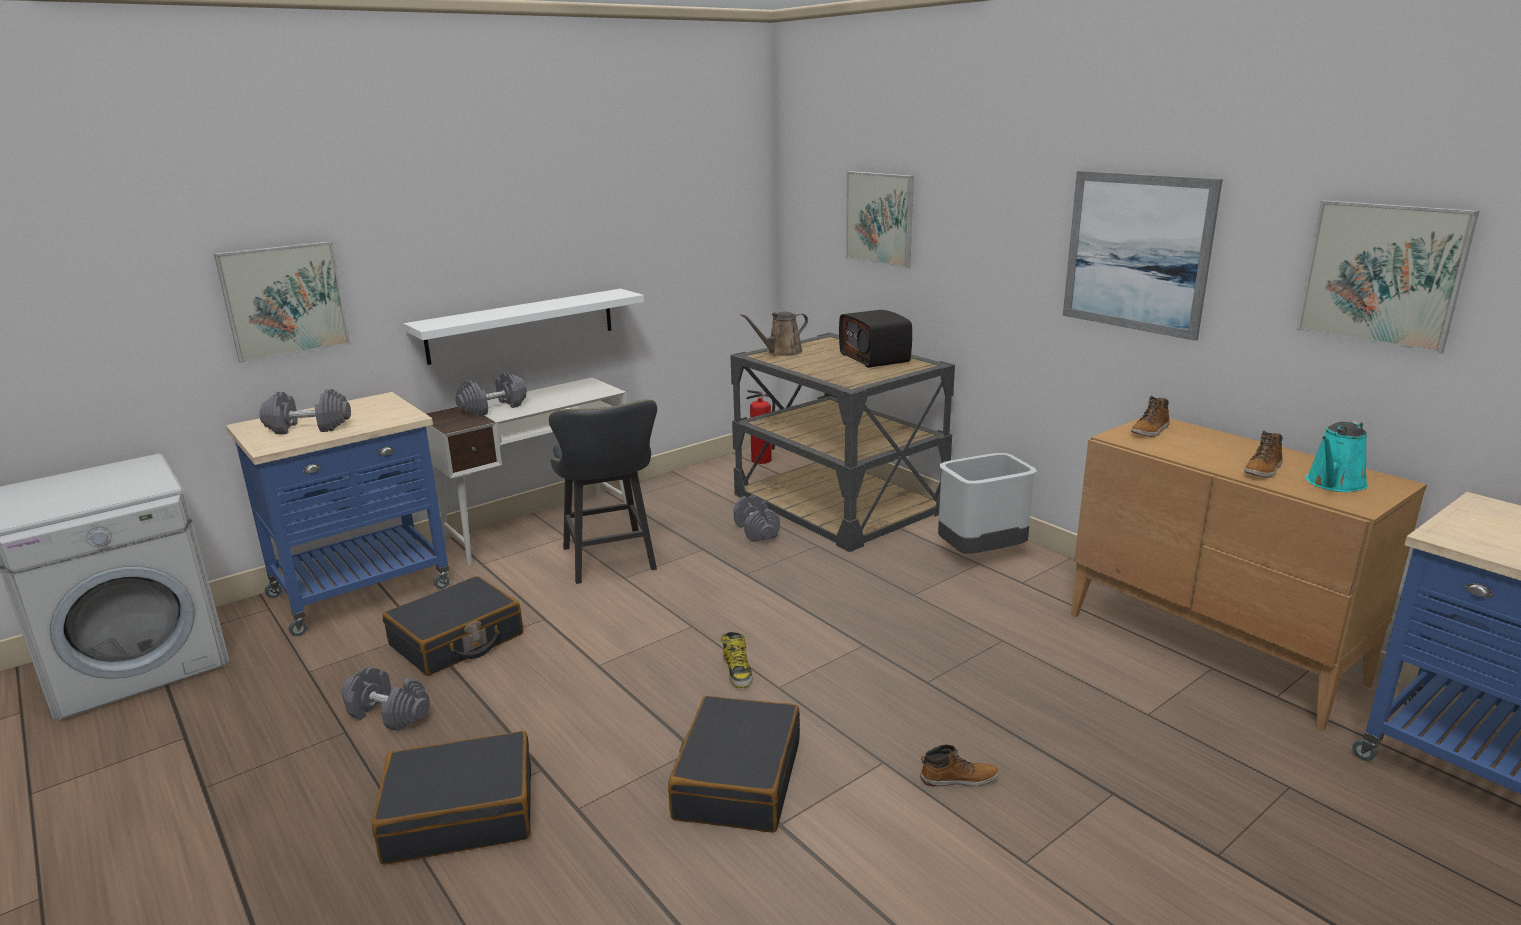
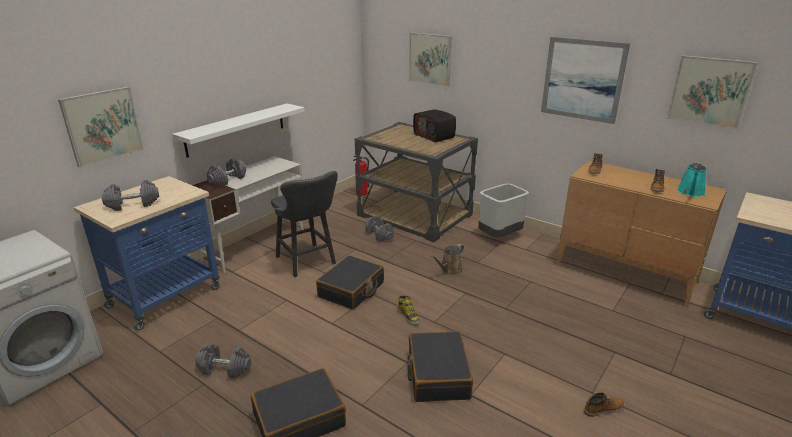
camera: 15 degrees left, 5 degrees up
black suitcase [382,576,523,676] -> black suitcase moved to [316,256,384,310]
brown watering can [740,312,808,356] -> brown watering can moved to [431,244,464,275]
boot [920,745,998,787] -> boot moved to [584,393,625,417]

